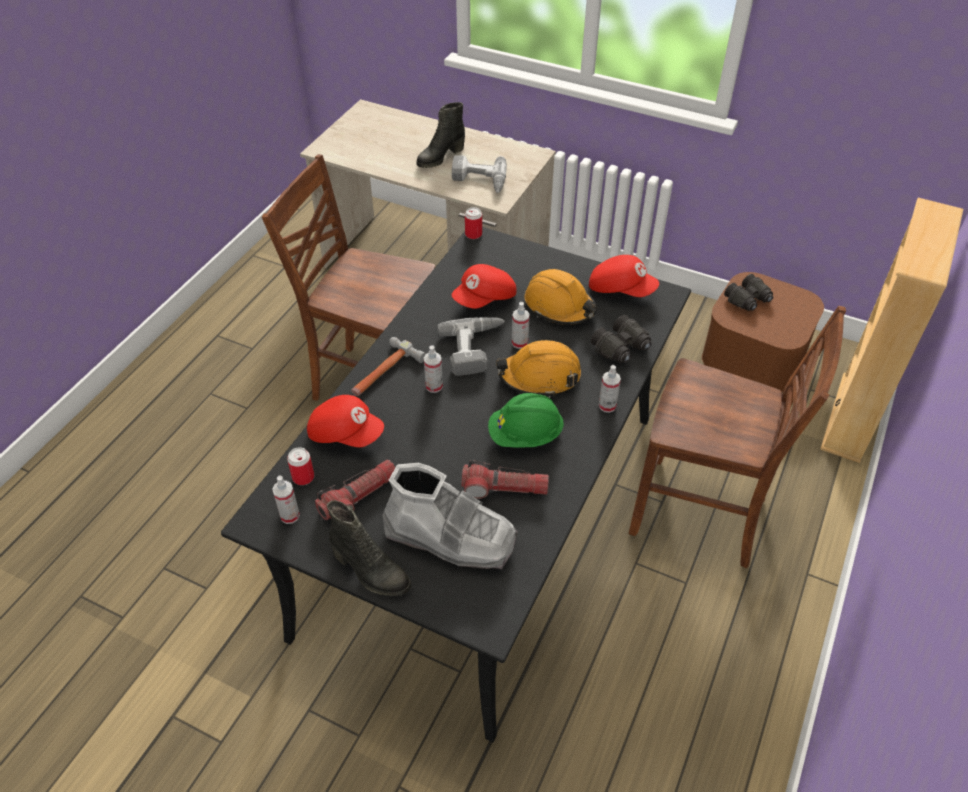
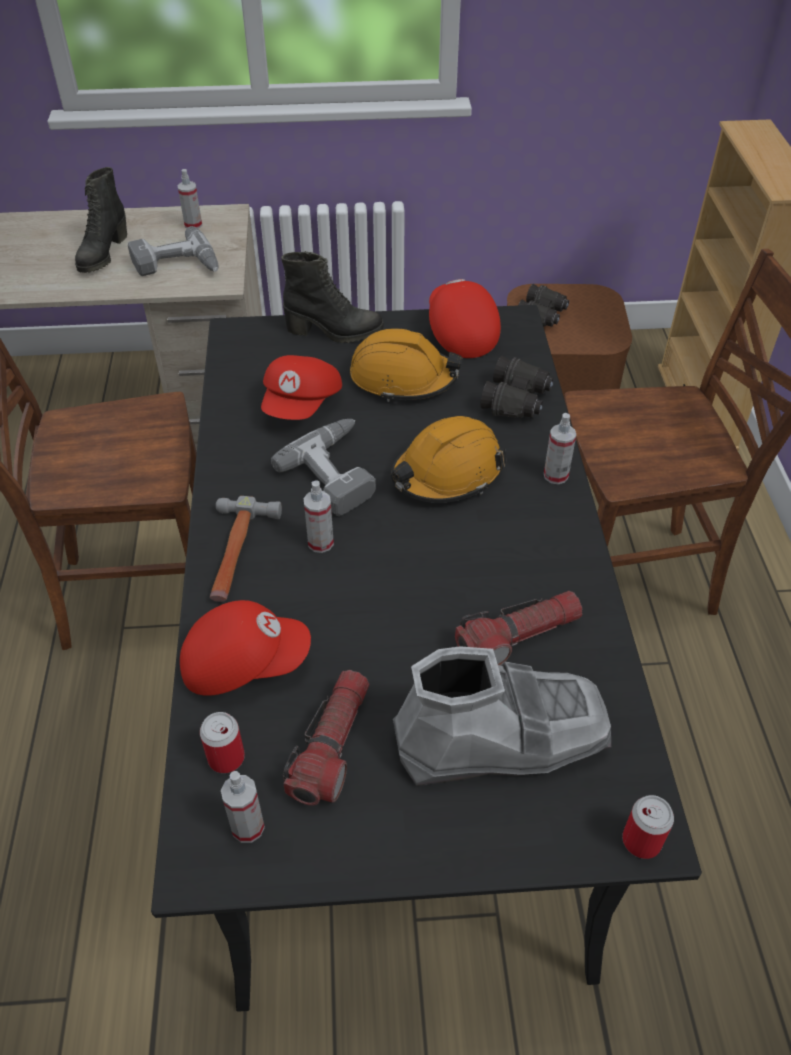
camera: 30 degrees left, 0 degrees up
black boot [327,500,411,596] -> black boot moved to [281,251,384,343]
can [465,207,482,239] -> can moved to [622,795,674,859]
green hard hat [488,393,564,448] -> none
spray bottle [512,302,530,349] -> spray bottle moved to [177,169,202,229]
red cap [589,255,659,297] -> red cap turned 105 degrees counterclockwise [429,279,501,358]

